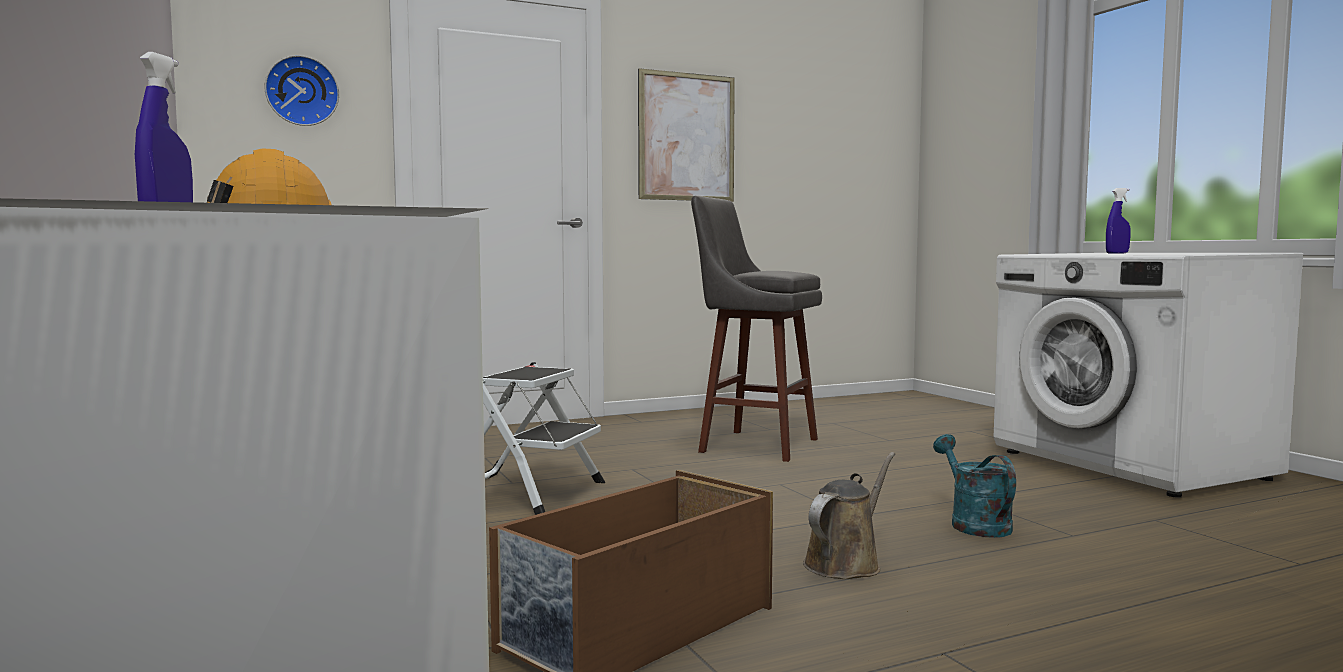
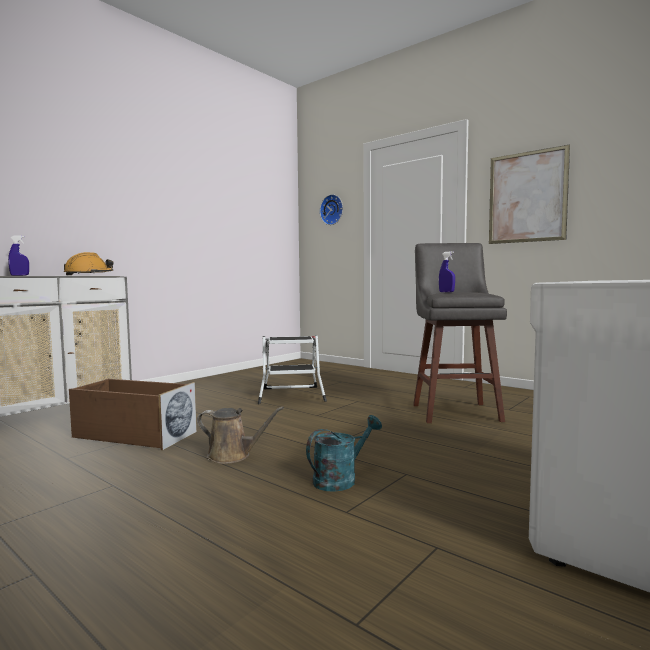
camera: 65 degrees right, 0 degrees up
blue spray bottle [1106,188,1131,254] -> blue spray bottle moved to [439,251,455,292]

